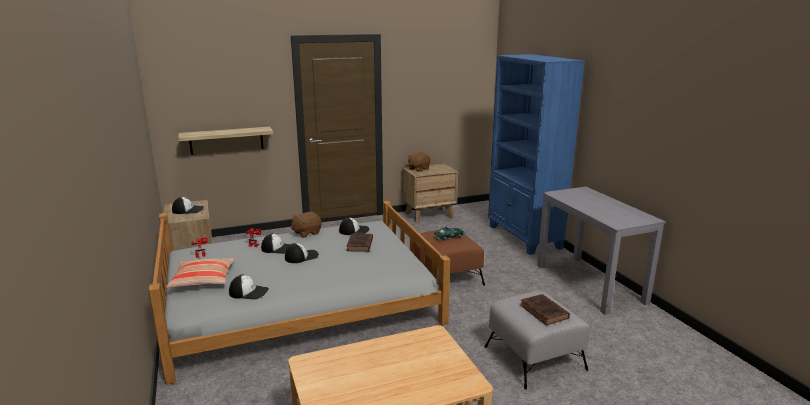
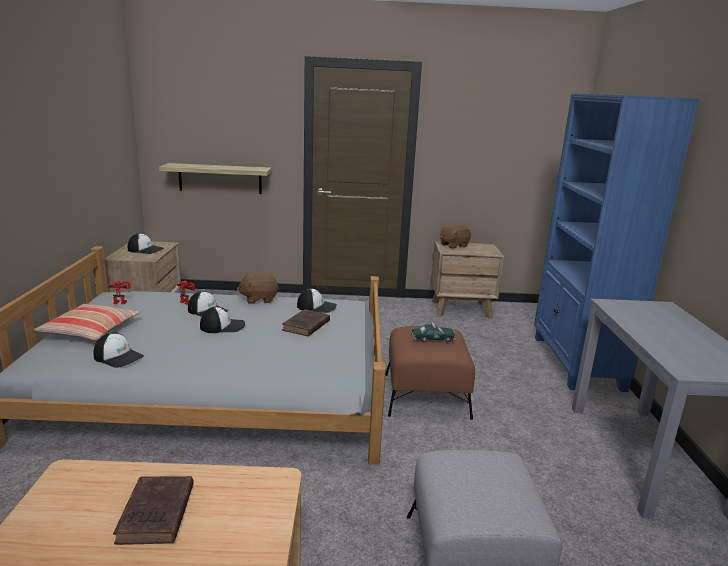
camera: 20 degrees right, 0 degrees up
brown book [520,294,570,325] -> brown book moved to [113,476,194,545]

